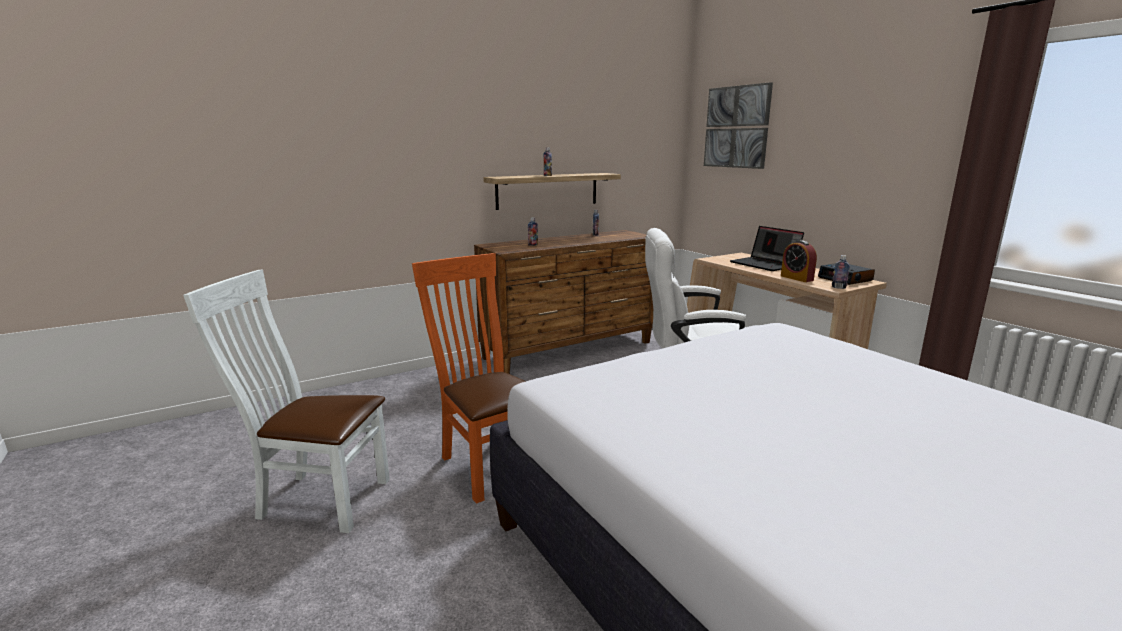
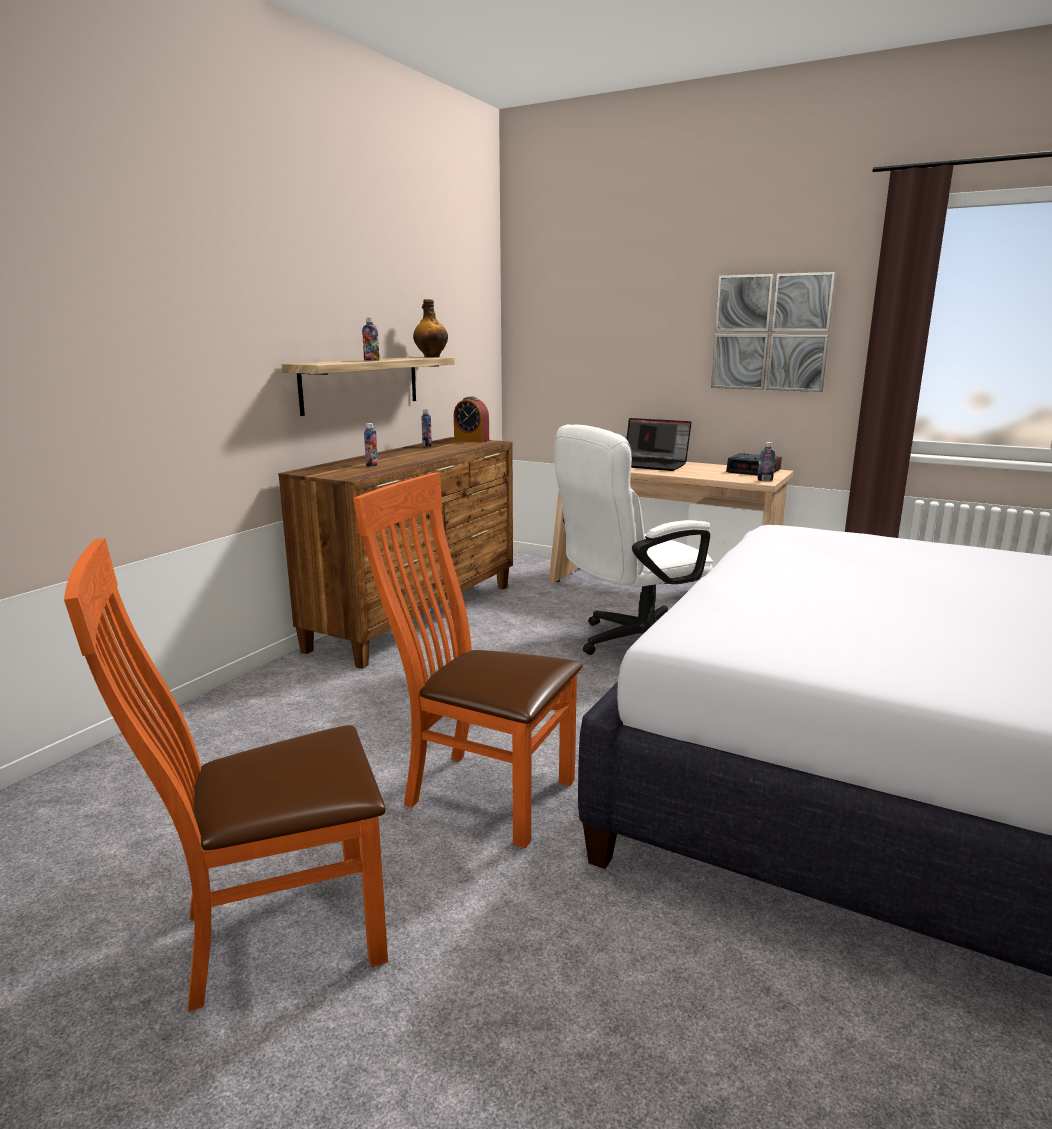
camera: 30 degrees left, 0 degrees up
white chair [183,270,390,533] -> orange chair [64,538,388,1011]
picture [704,82,773,169] -> picture moved to [711,272,836,392]
alarm clock [781,240,817,282] -> alarm clock moved to [454,396,489,442]
none -> bottle [413,299,448,357]

